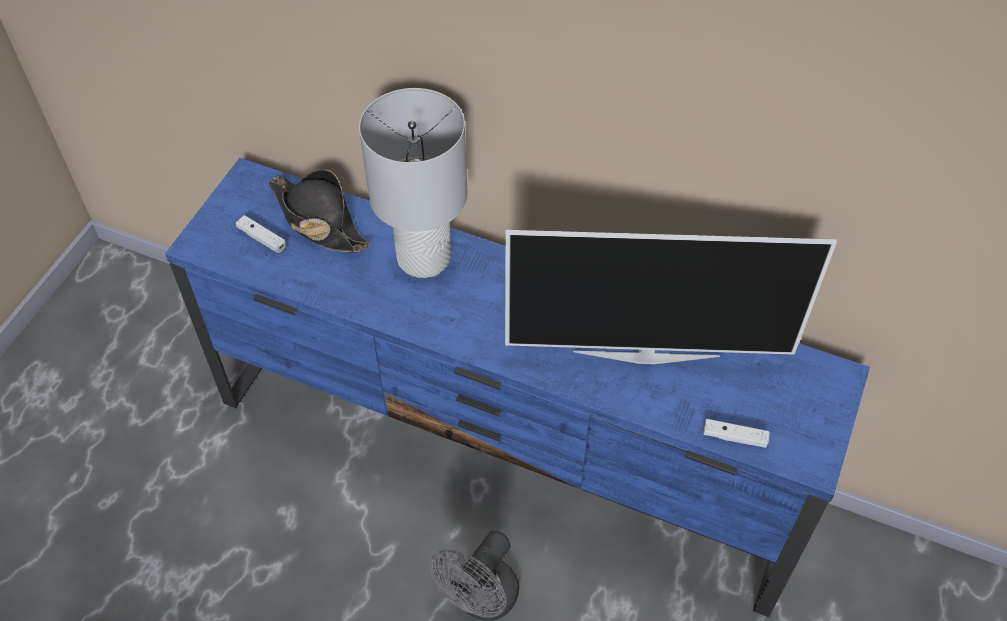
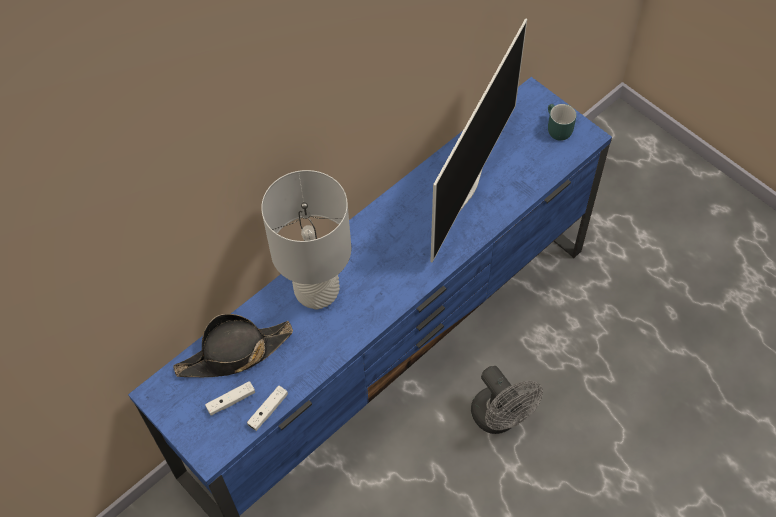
camera: 65 degrees left, 5 degrees up
white game controller [703,419,769,448] -> white game controller moved to [247,385,288,431]
none -> turquoise mug [548,104,577,141]

